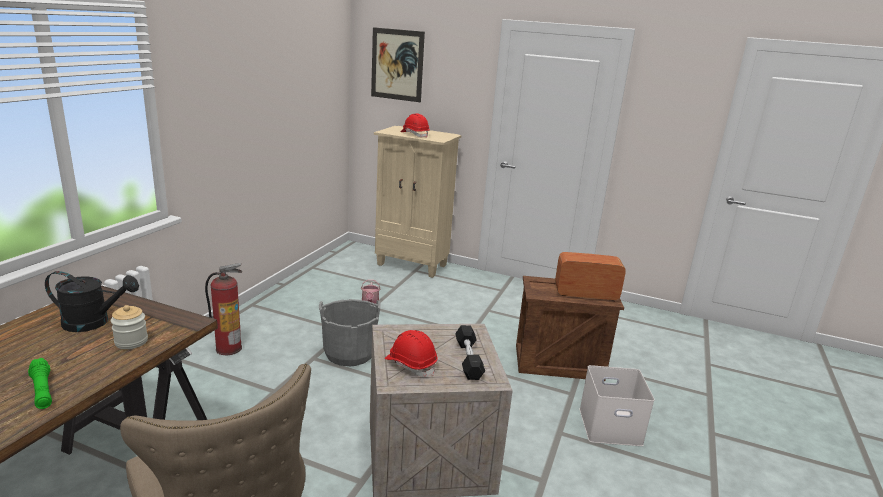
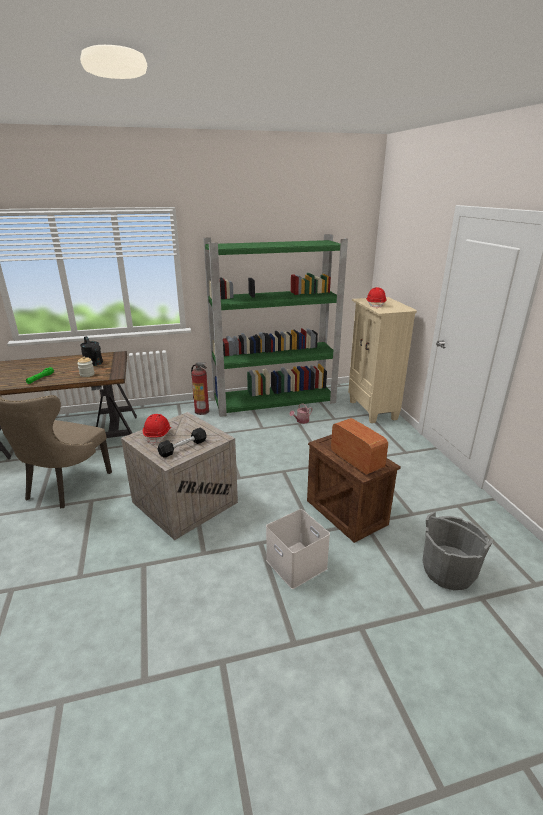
camera: 55 degrees right, 5 degrees up
grey bucket [319,299,381,366] -> grey bucket moved to [422,511,493,590]
picture [371,27,425,102] -> none
none -> green bookcase [203,234,348,417]

